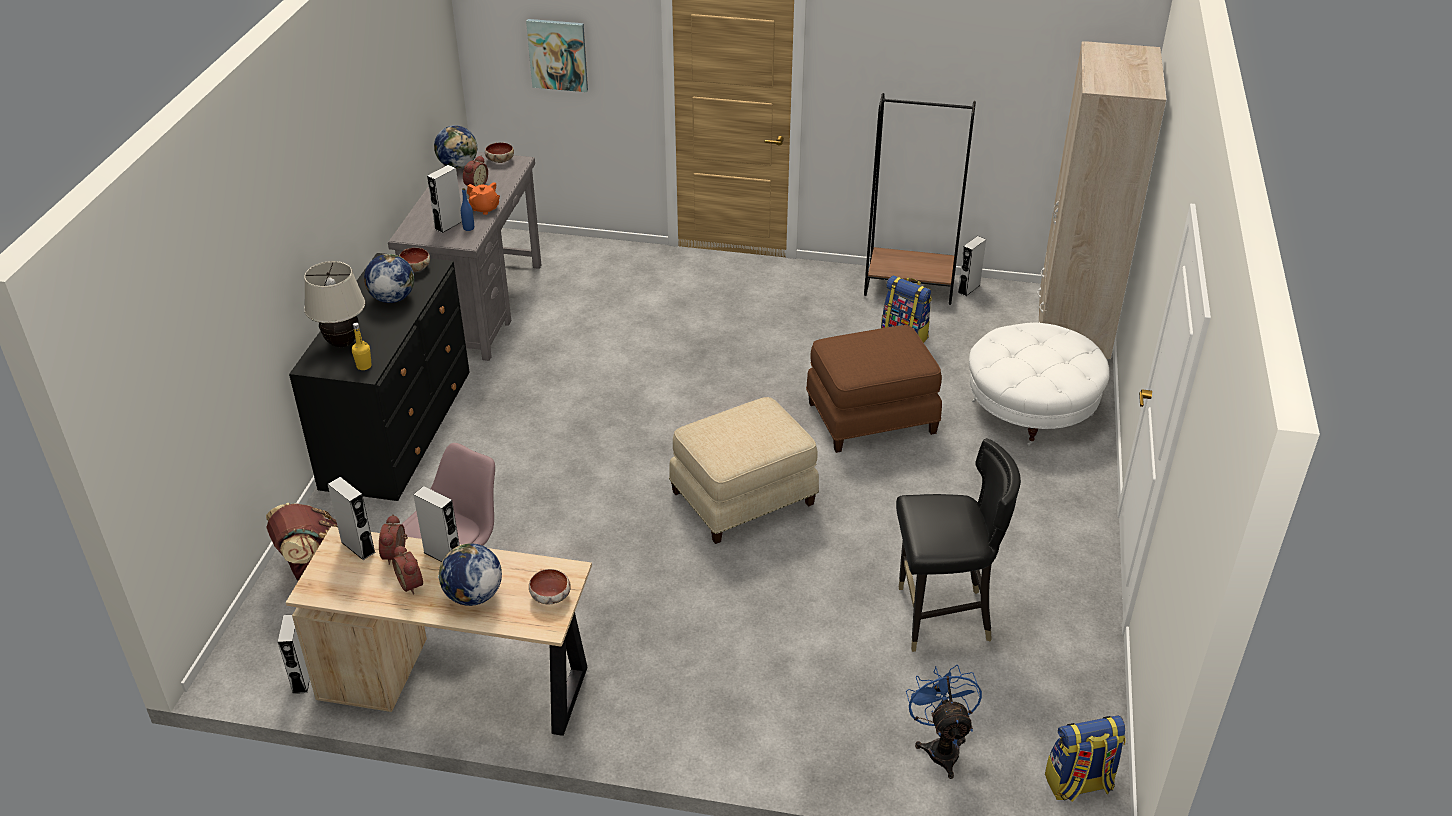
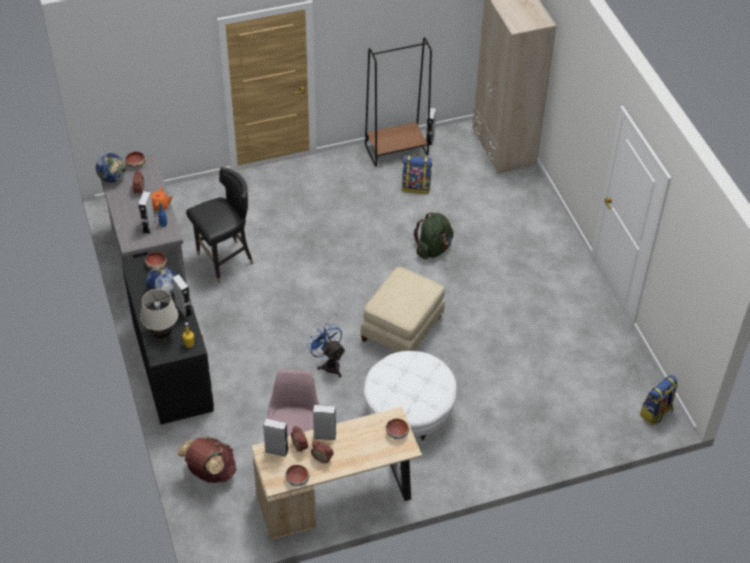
camera: 30 degrees left, 10 degrees up
grey speaker [278,614,310,694] -> grey speaker moved to [172,274,192,318]
globe [438,543,502,606] -> none
picture [526,19,588,92] -> none
brown ottoman [806,325,942,453] -> green backpack [414,212,453,259]
black chair [896,438,1021,652] -> black chair moved to [186,167,253,283]
blue fan [906,665,982,779] -> blue fan moved to [309,323,346,377]
white ottoman [969,323,1110,446] -> white ottoman moved to [364,351,457,443]
none -> bowl [285,465,309,486]

